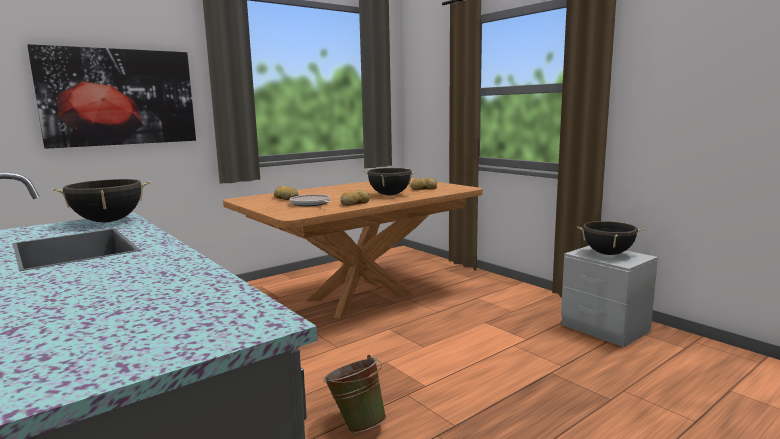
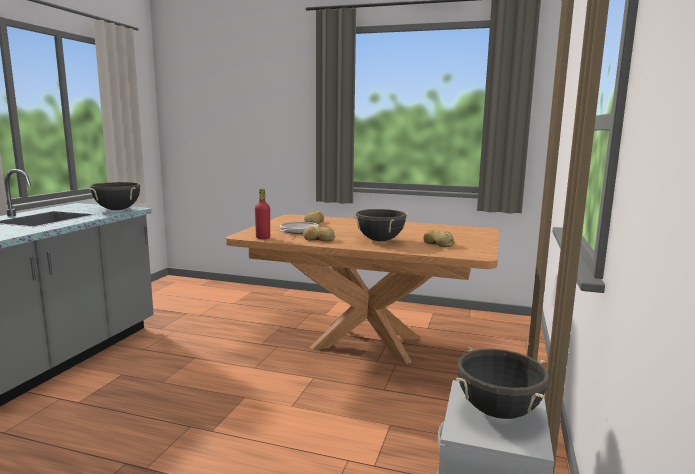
camera: 55 degrees right, 0 degrees up
picture [27,44,196,149] -> none
green bucket [323,355,386,433] -> none
none -> red bottle [255,189,270,239]

